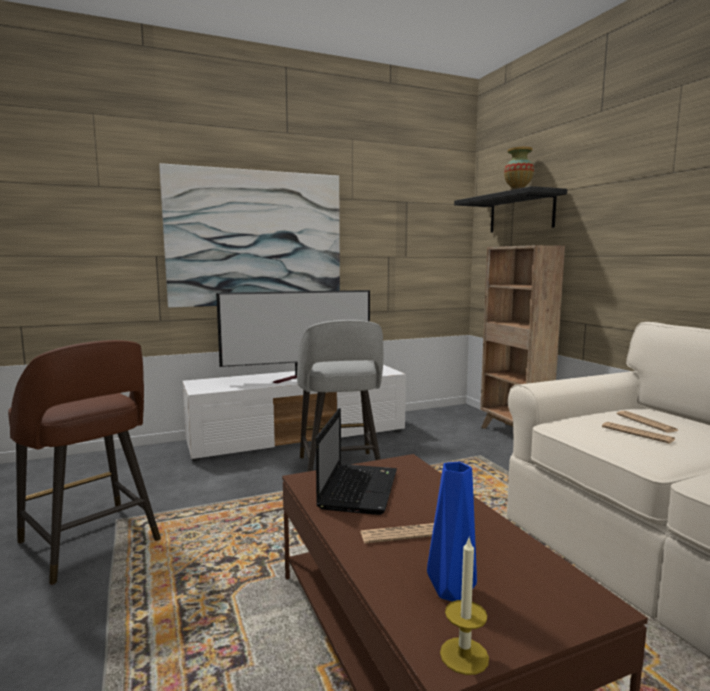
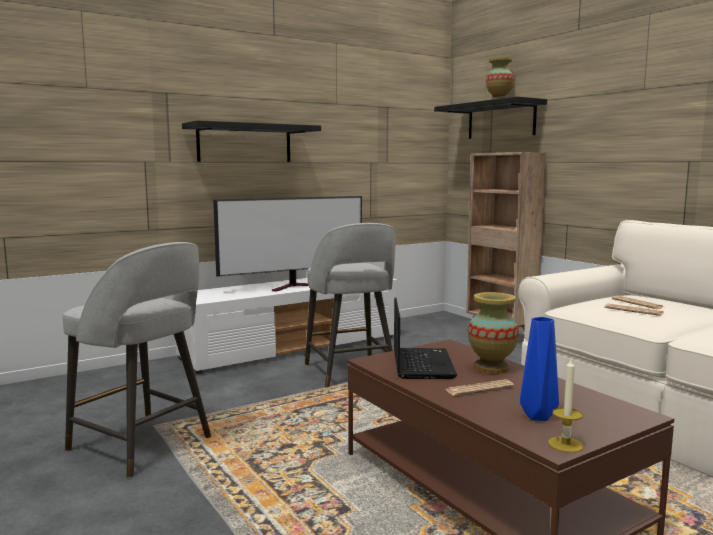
camera: 10 degrees left, 0 degrees up
brown stool [8,340,161,585] -> grey stool [63,242,211,478]
picture [159,163,340,308] -> black shelf [182,120,321,162]
none -> vase [468,292,519,374]

